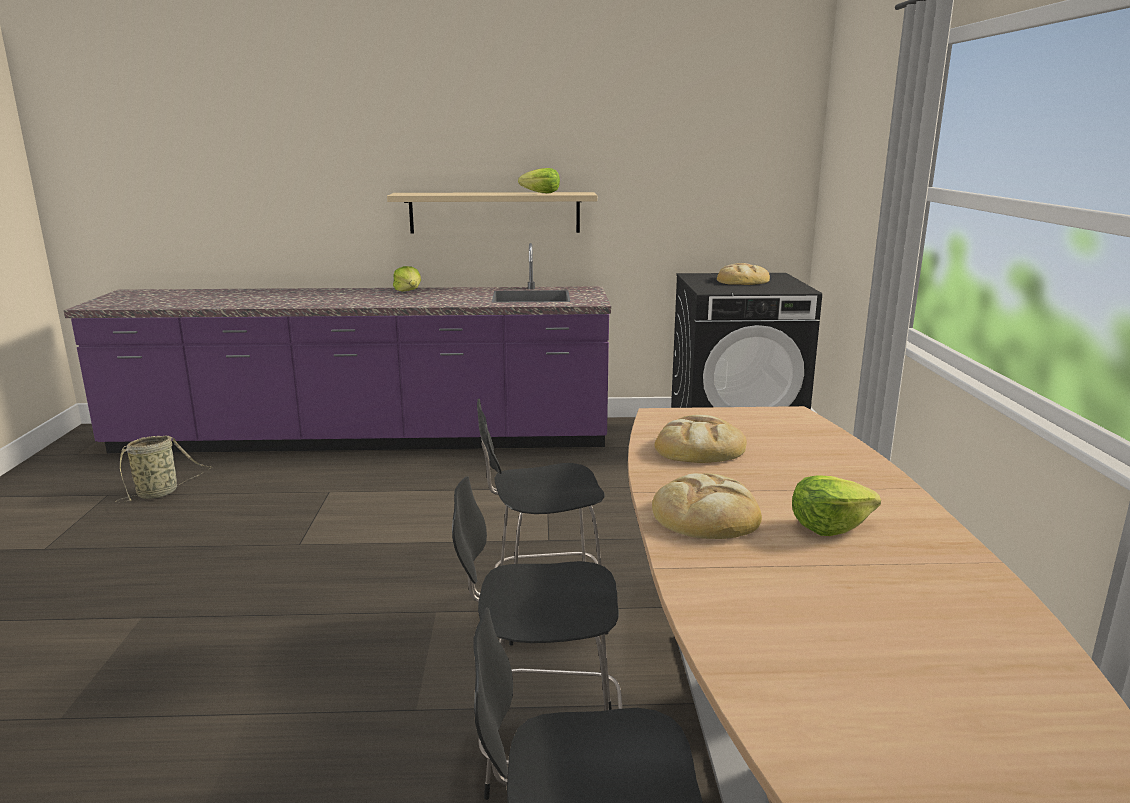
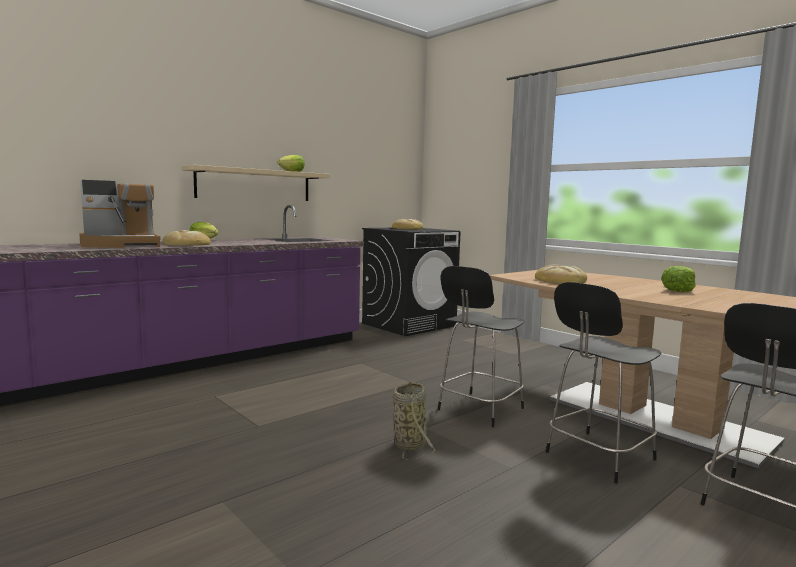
camera: 40 degrees left, 10 degrees down
basket [115,435,212,503] -> basket moved to [393,382,436,460]
bread [652,473,762,539] -> bread moved to [162,230,211,246]
none -> coffee machine [79,180,160,248]

